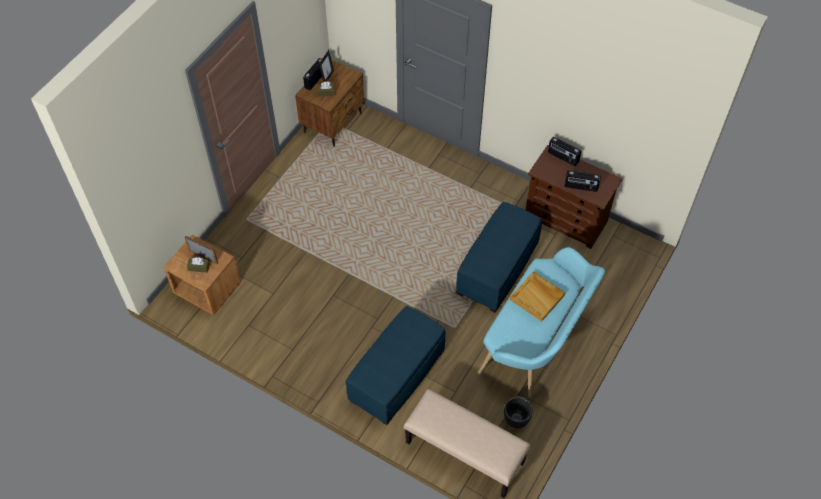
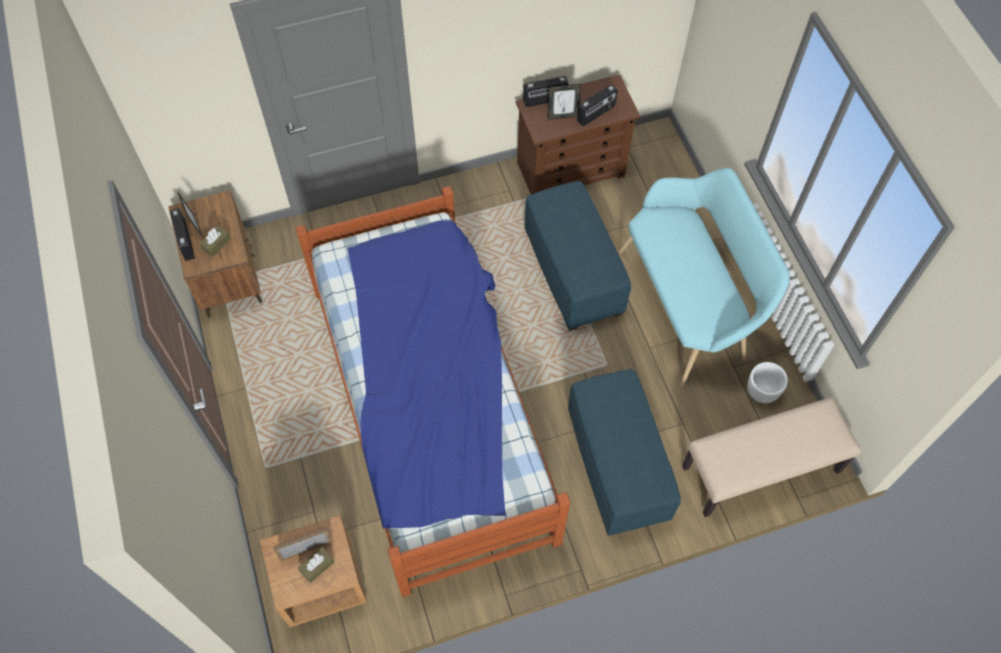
camera: 50 degrees left, 5 degrees up
black planter [504,397,533,428] -> white planter [747,362,788,403]
beige tray [510,271,565,322] -> none
none -> bed [296,186,570,597]
none -> picture frame [548,84,581,119]

